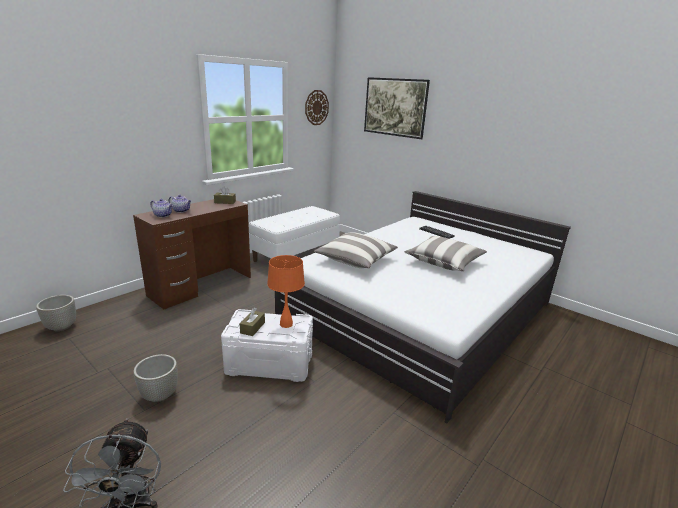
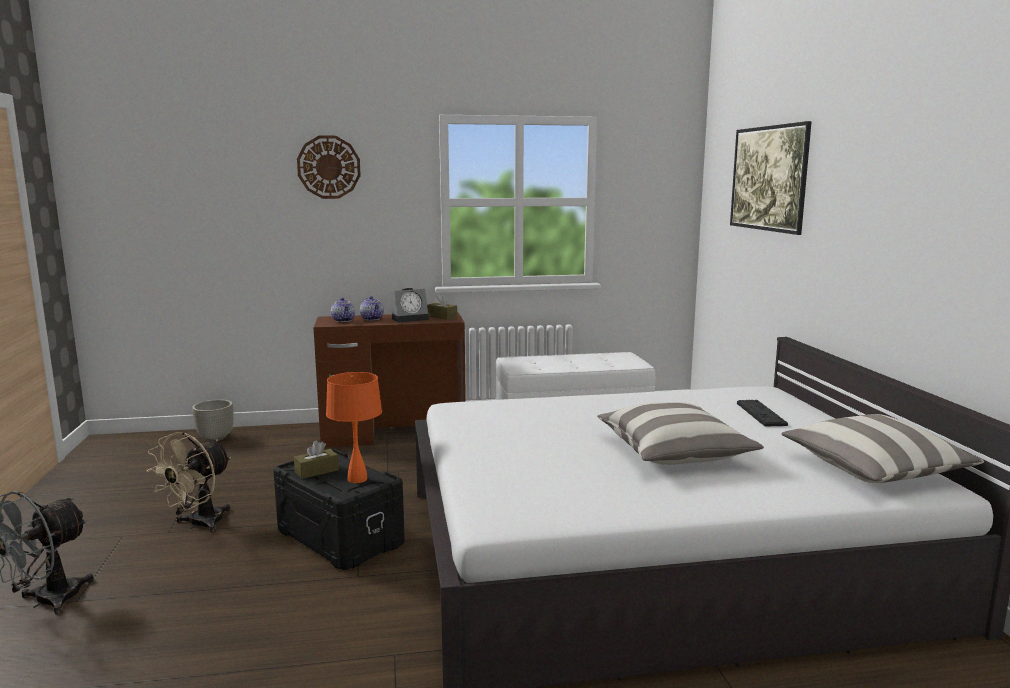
camera: 40 degrees right, 10 degrees down
grey planter [134,354,178,402] -> beige fan [147,432,231,533]
white storage box [221,309,313,382] -> black storage box [273,449,405,570]
wall clock [305,90,329,125] -> wall clock moved to [297,135,361,199]
pillow [314,232,398,268] -> pillow moved to [781,414,984,483]
none -> alarm clock [390,288,429,323]

